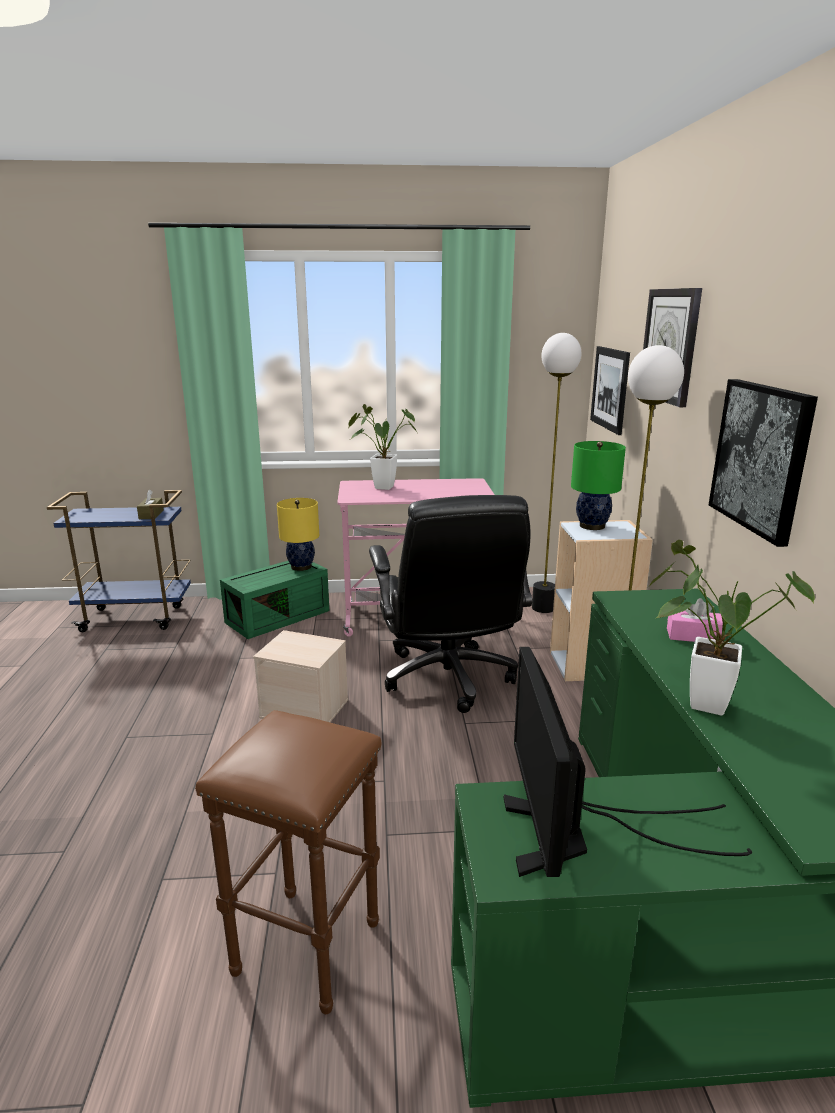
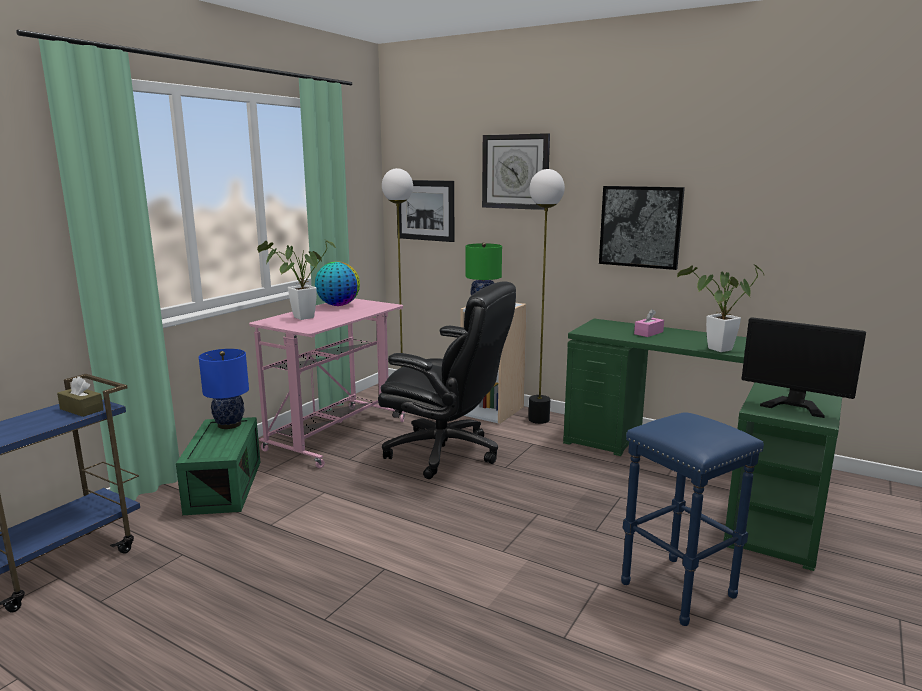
camera: 55 degrees left, 5 degrees down
brown stool [195,710,381,1014] -> blue stool [621,412,764,626]
beige storage box [253,630,348,722] -> none
yellow table lamp [277,498,319,571] -> blue table lamp [199,349,249,429]
none -> globe [315,262,360,306]

